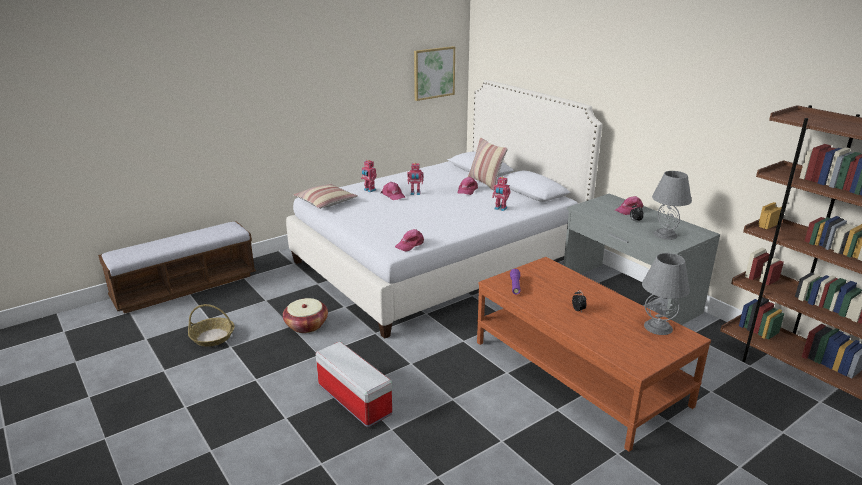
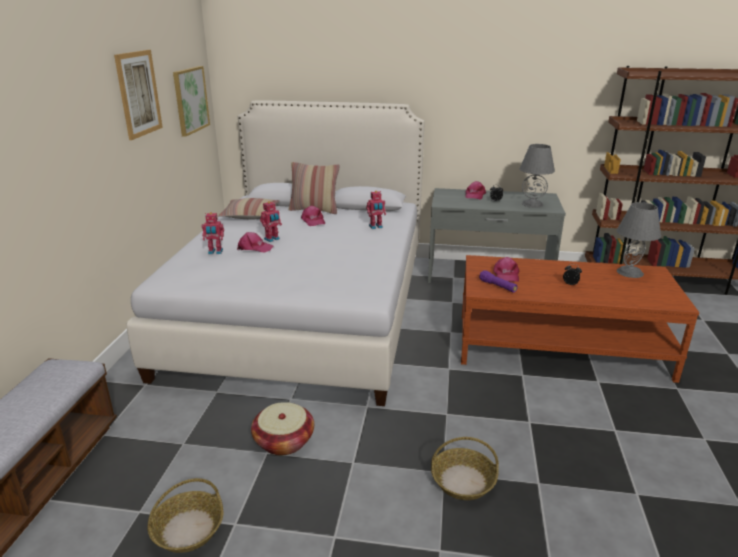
camera: 45 degrees left, 0 degrees up
pillow [293,184,358,209] -> pillow moved to [218,198,280,219]
storage box [316,341,392,427] -> basket [431,437,499,500]
pink cap [395,229,424,252] -> pink cap moved to [493,257,520,282]
none -> picture [114,50,163,140]

